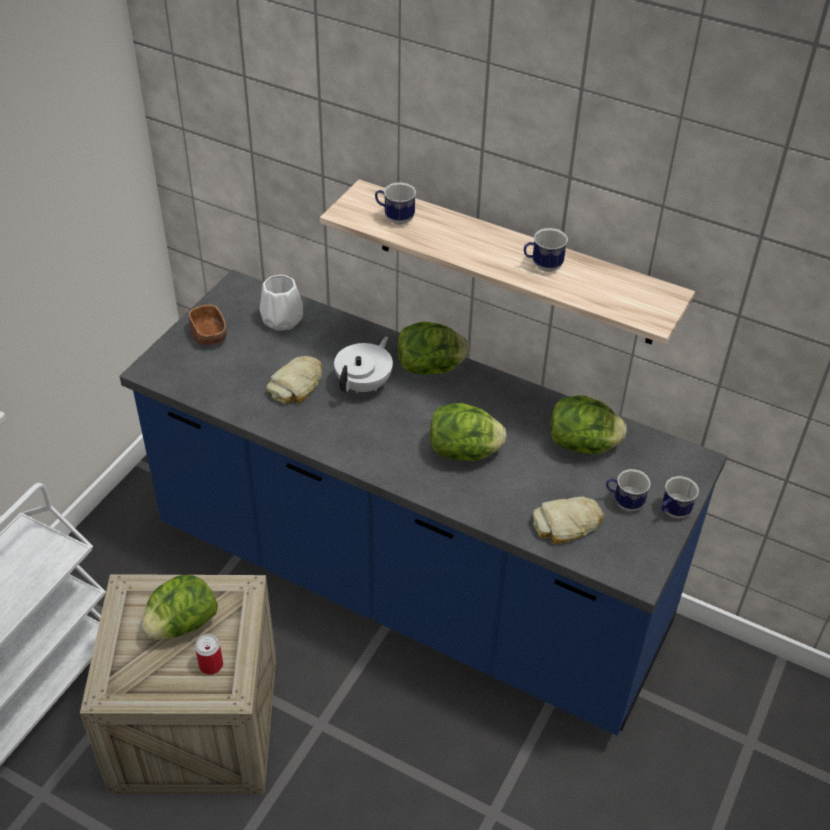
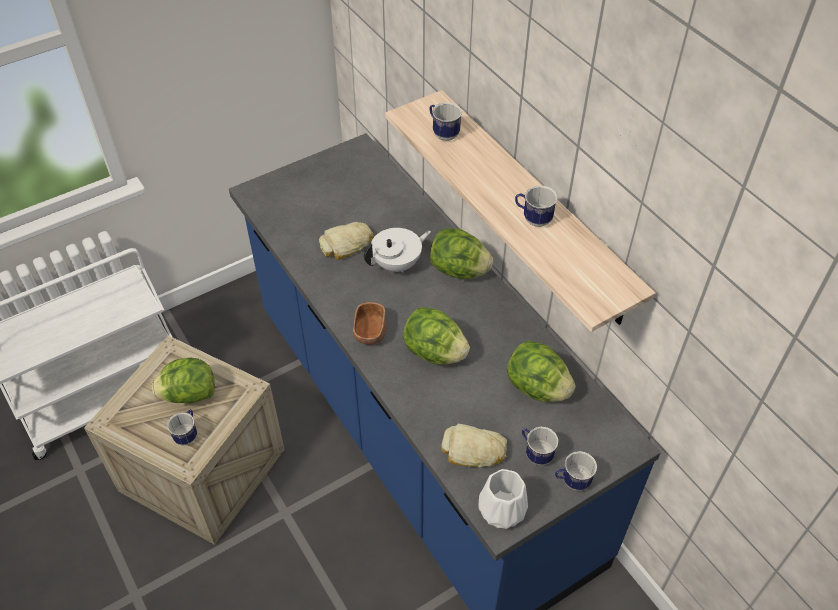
camera: 30 degrees right, 5 degrees up
brown bowl [189,304,227,345] -> brown bowl moved to [353,302,386,345]
can [195,634,223,675] -> mug [167,409,197,445]
white vase [259,275,303,331] -> white vase moved to [479,469,528,529]

